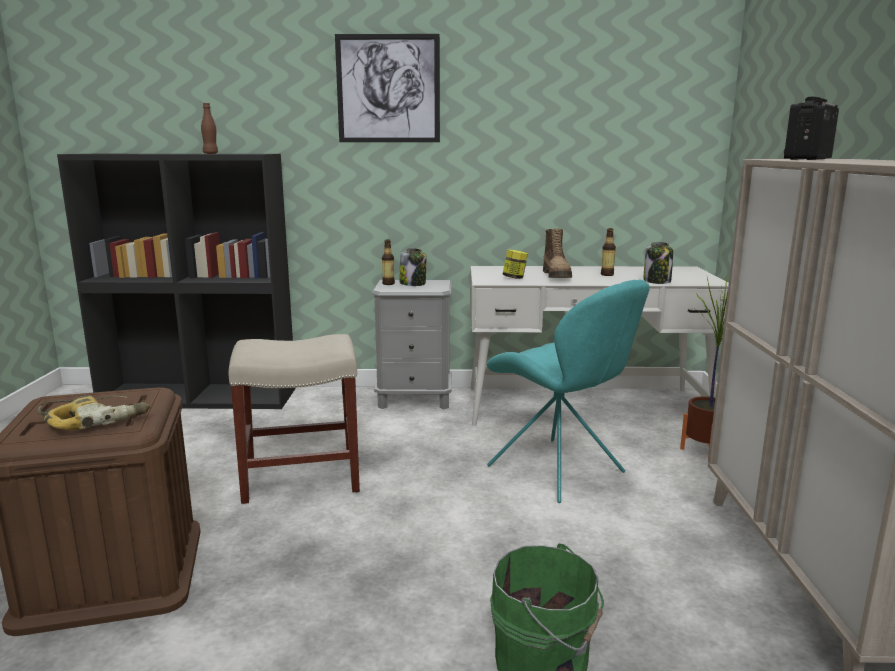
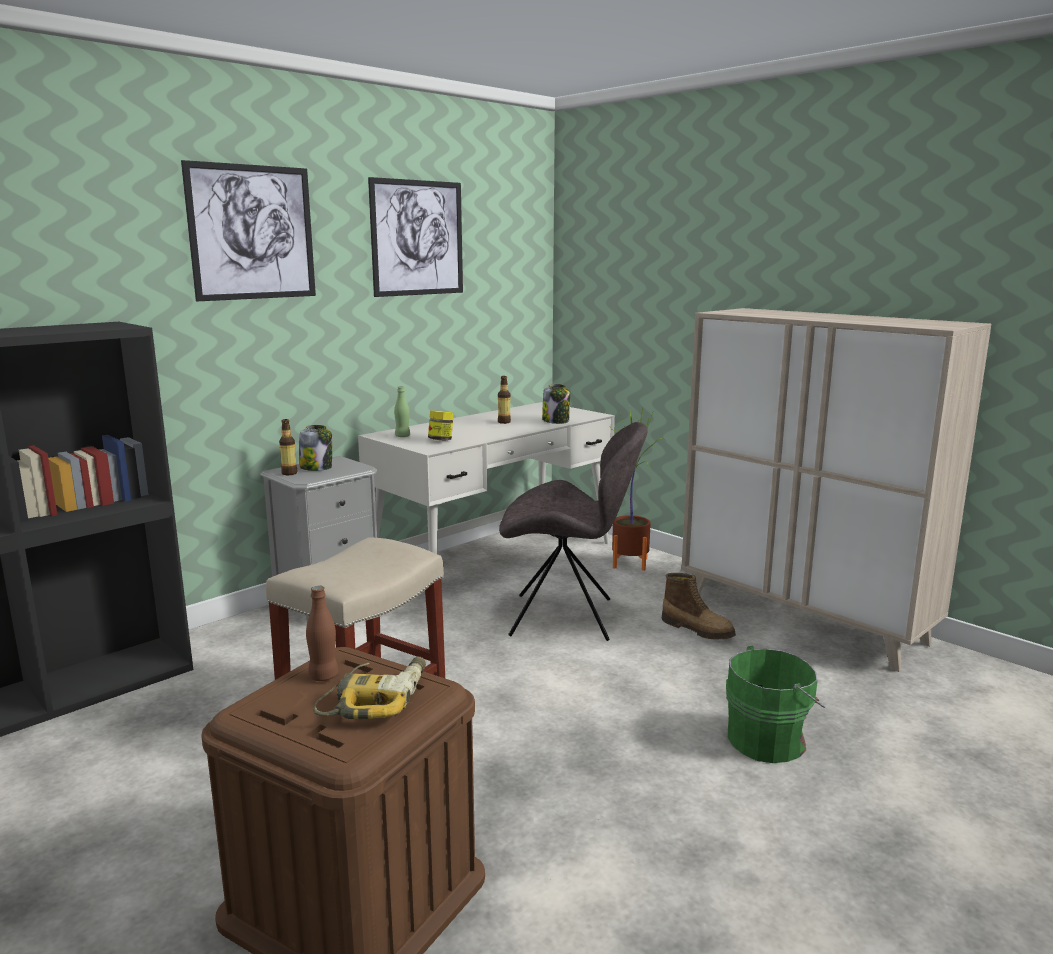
camera: 45 degrees left, 0 degrees up
brown bottle [201,103,218,154] -> brown bottle moved to [306,585,338,681]
turquoise chair [487,280,650,503] -> grey chair [499,422,648,641]
boot [543,229,572,278] -> boot moved to [662,573,736,640]
radio [784,97,839,160] -> none
none -> picture [368,177,463,297]
none -> green bottle [394,386,410,437]

